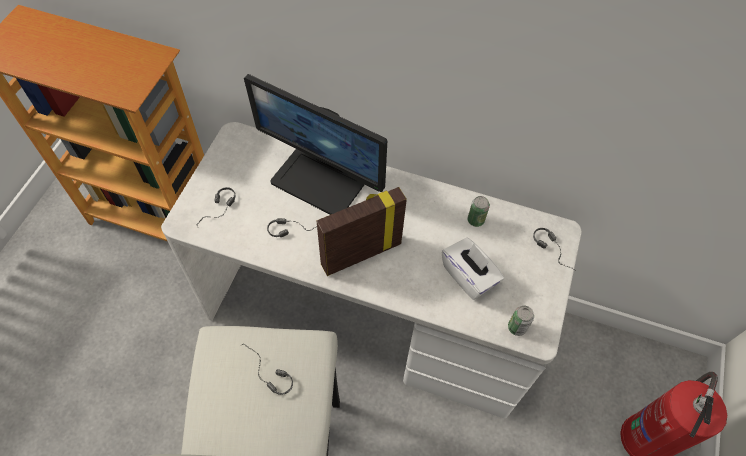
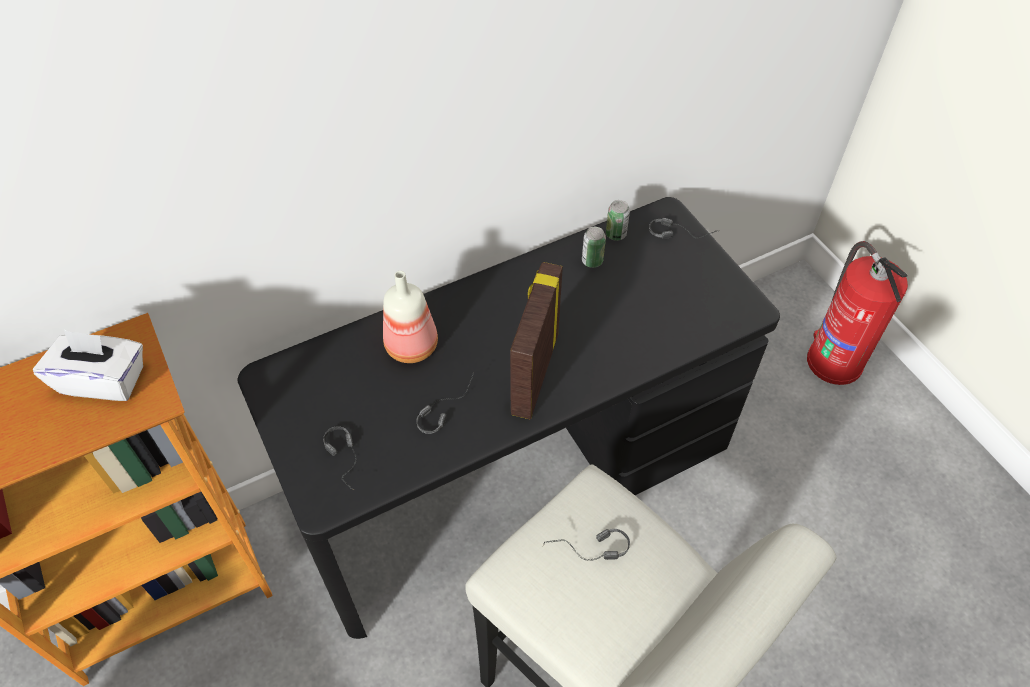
camera: 45 degrees left, 5 degrees down
white desk [161,122,582,418] -> black desk [237,197,780,639]
monitor [244,74,387,215] -> bottle [383,271,438,363]
white tissue box [442,238,504,300] -> white tissue box moved to [33,330,143,401]
can [508,306,534,336] -> can moved to [606,200,630,241]

